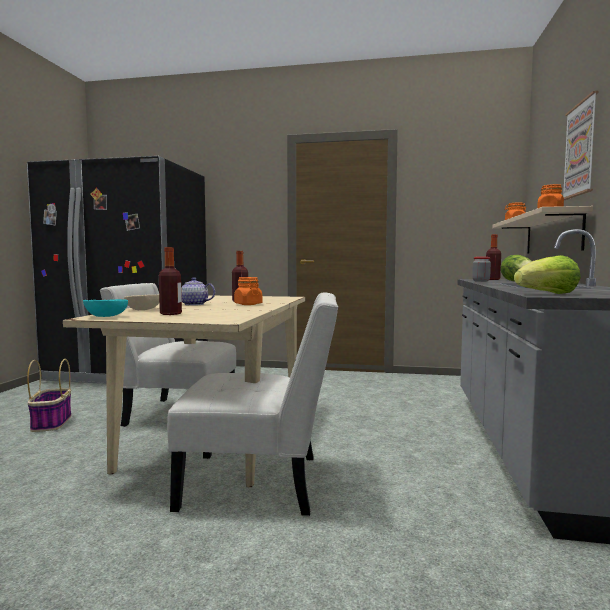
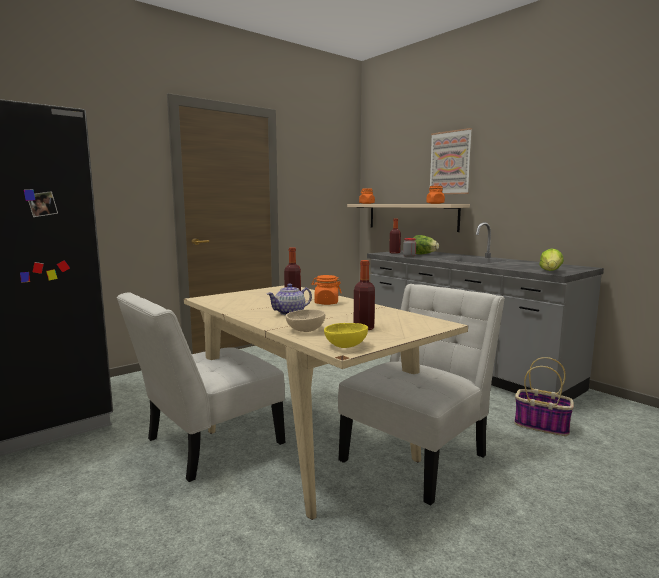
camera: 50 degrees left, 5 degrees up
basket [27,359,71,432] -> basket moved to [514,357,574,436]
turquoise bowl [83,299,128,317] -> yellow bowl [324,323,368,348]

